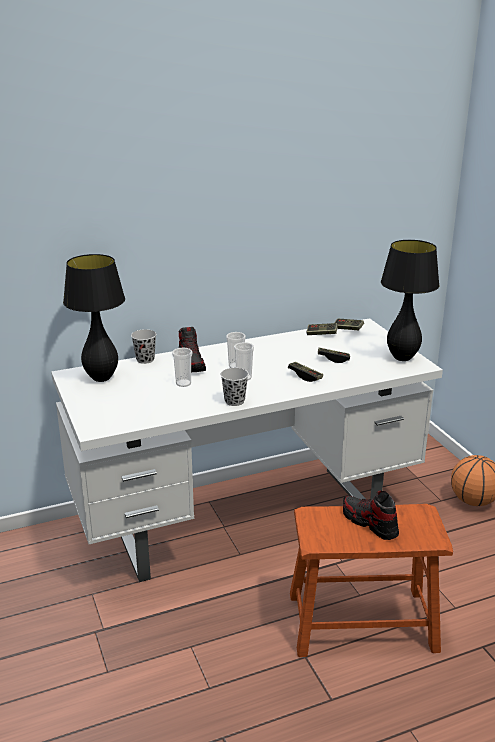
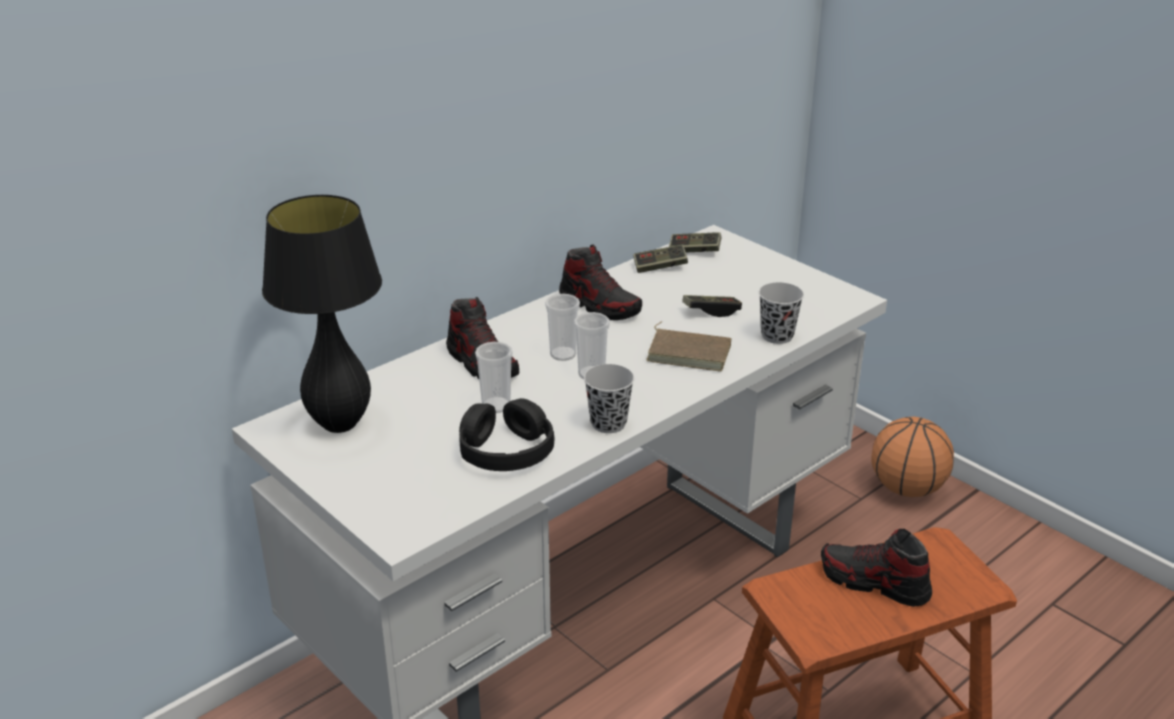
camera: 20 degrees left, 5 degrees up
black cup [131,329,156,364] -> black cup moved to [759,282,804,344]
game controller [288,362,323,382] -> brown book [646,321,732,371]
black table lamp [381,240,440,361] -> none
none -> black headphones [459,398,555,471]
none -> shoe [559,244,642,320]

